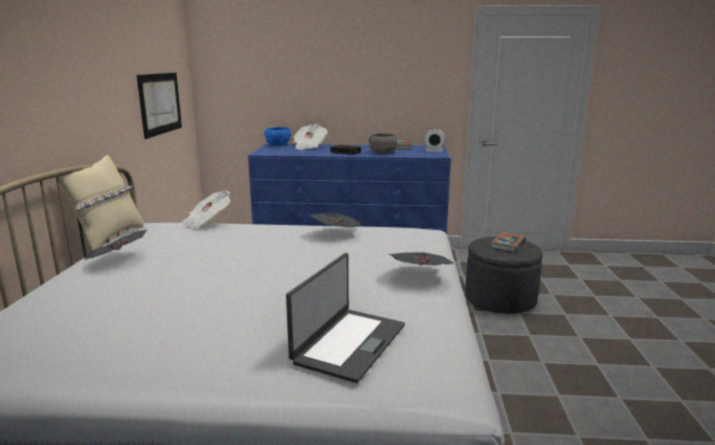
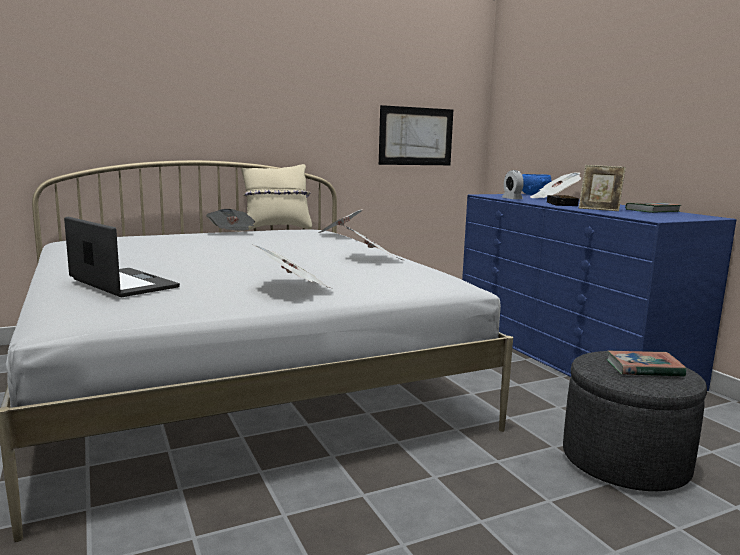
camera: 60 degrees right, 5 degrees down
laptop [286,253,405,383] -> laptop turned 135 degrees counterclockwise [64,217,180,297]
grey bowl [369,133,397,154] -> picture frame [579,165,626,211]
alarm clock [424,128,445,152] -> alarm clock moved to [502,170,524,199]

